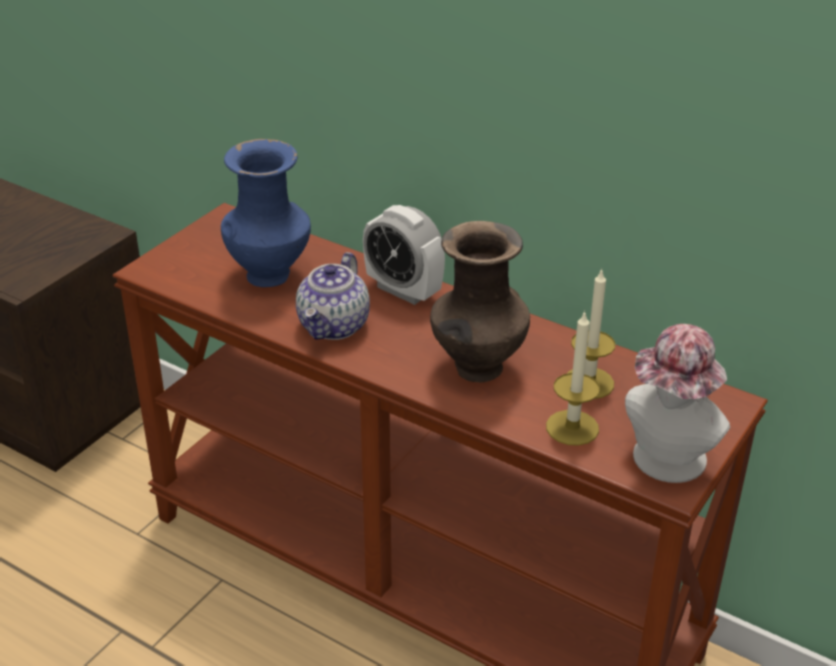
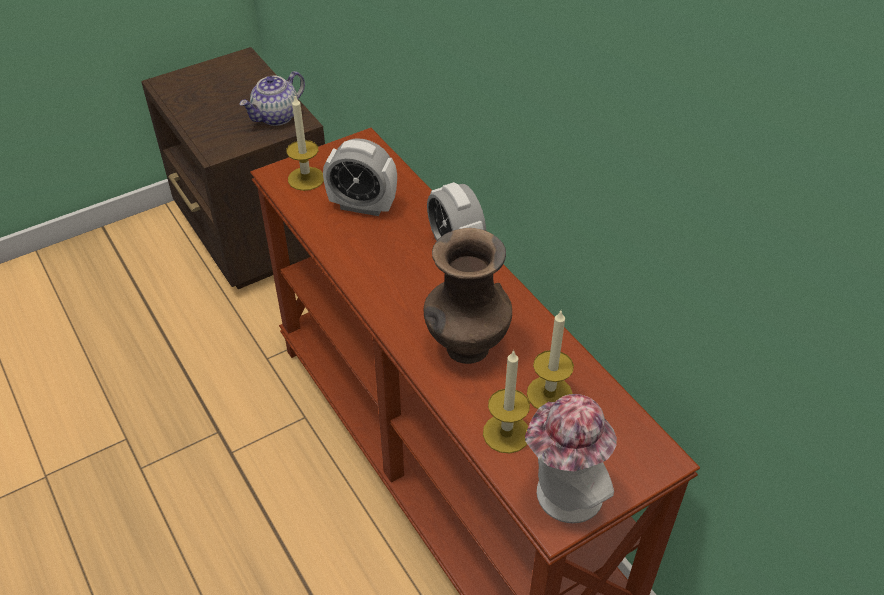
camera: 25 degrees right, 10 degrees up
blue vase [221,139,311,287] -> alarm clock [323,138,397,216]
teapot [296,252,370,340] -> teapot moved to [240,71,305,126]
none -> candle [286,96,324,191]

